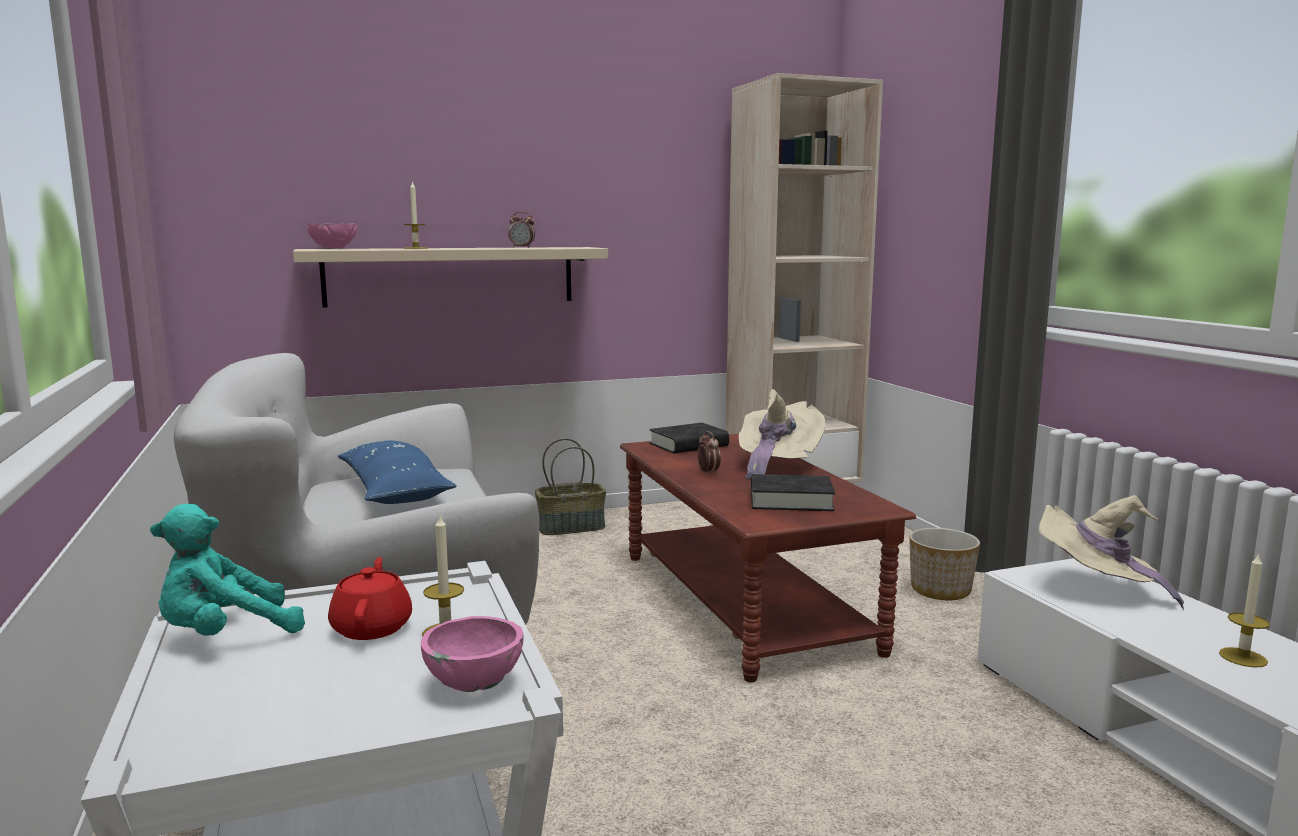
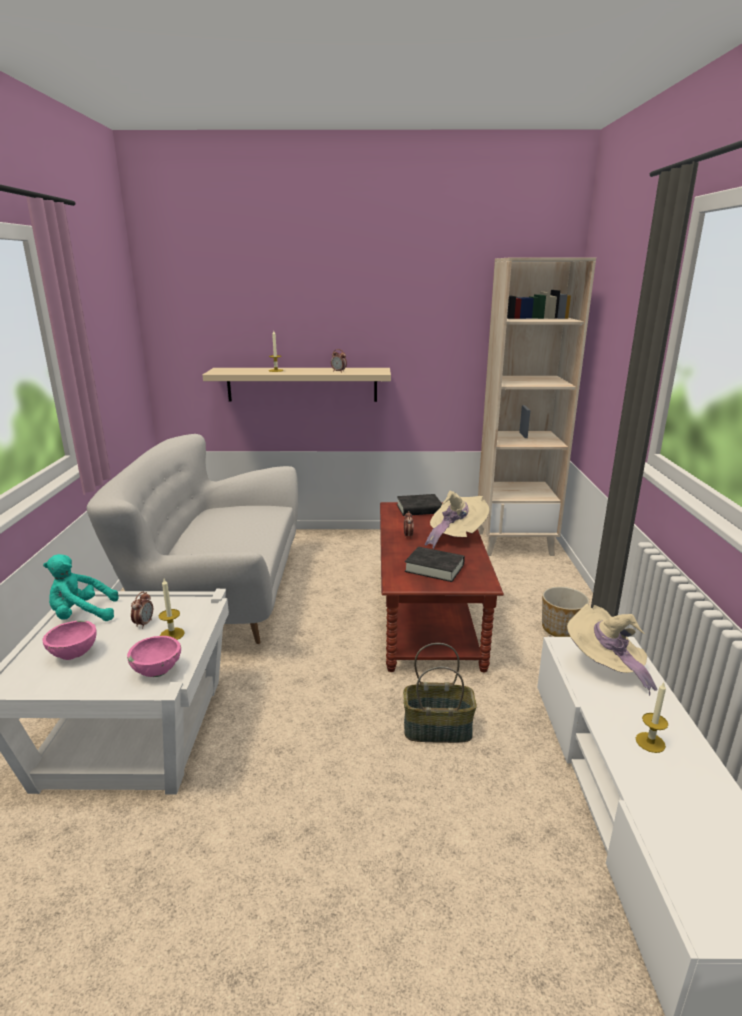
camera: 20 degrees right, 10 degrees up
pink bowl [307,223,357,249] -> pink bowl moved to [42,621,97,660]
red teapot [328,557,412,640] -> alarm clock [131,591,153,628]
blue pillow [338,441,457,504] -> none
basket [535,438,606,535] -> basket moved to [403,643,477,743]

